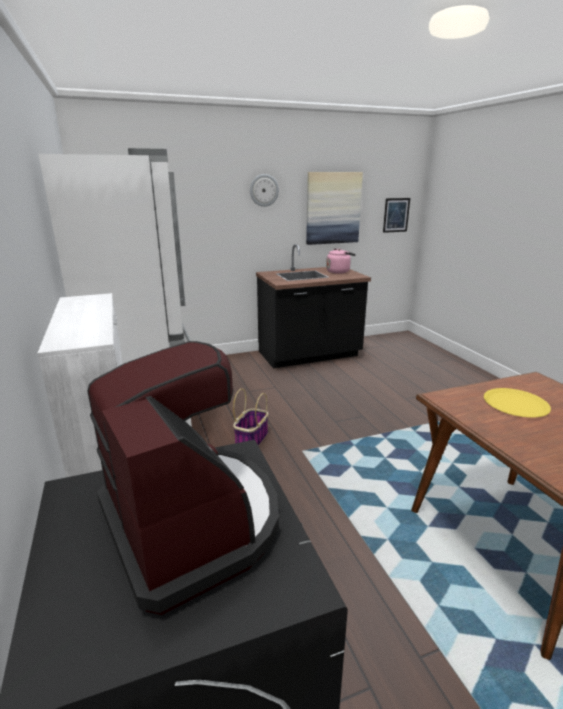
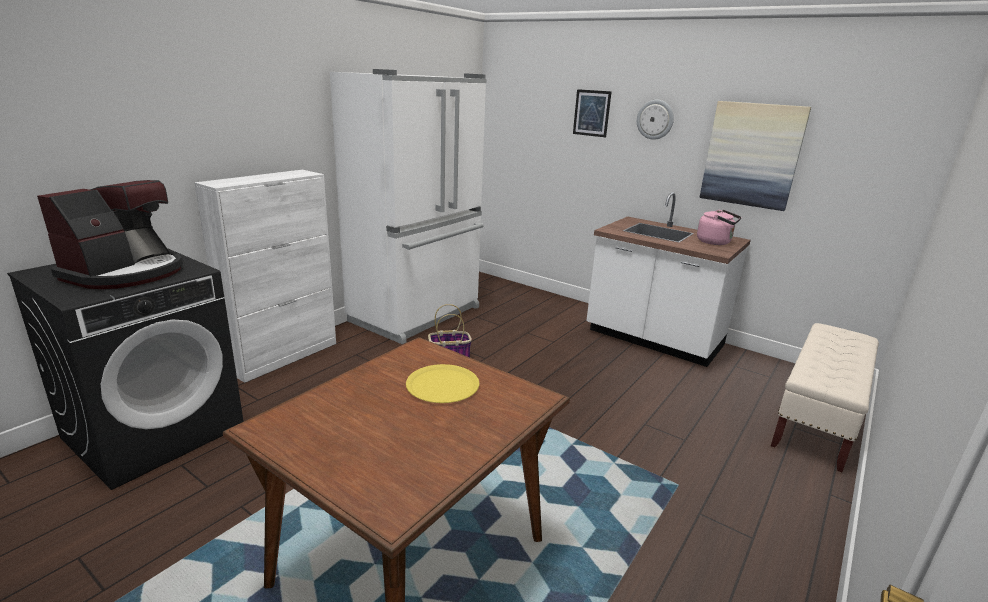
camera: 55 degrees right, 0 degrees up
black counter [256,244,371,368] -> white counter [586,192,751,367]
picture [383,198,410,233] -> picture moved to [573,89,612,137]
none -> beige bench [771,323,879,472]

